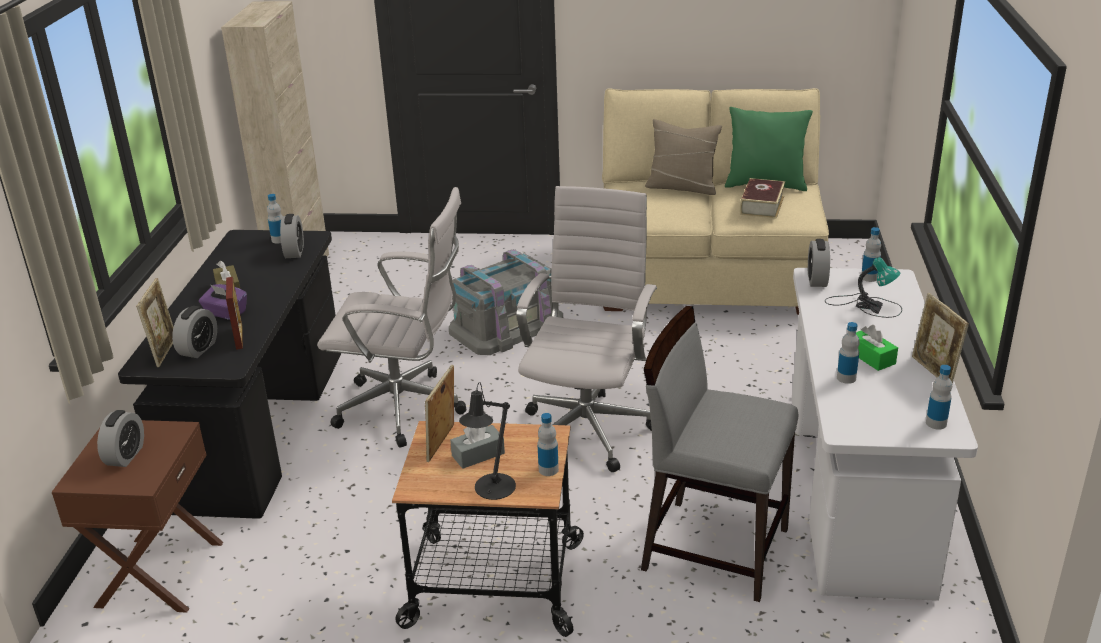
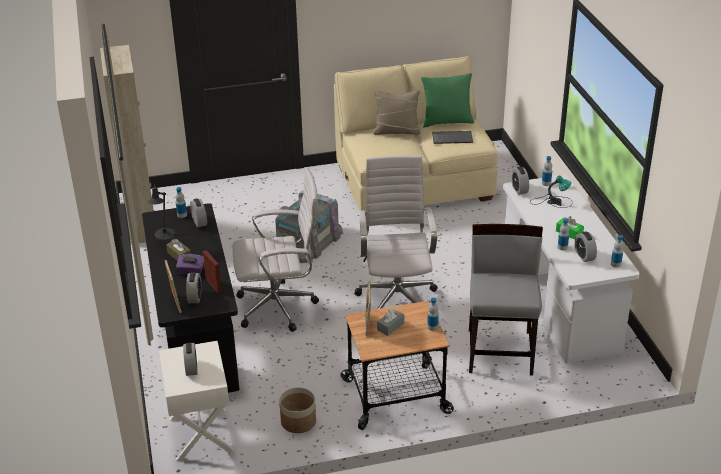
camera: 20 degrees left, 5 degrees up
brown nightstand [52,420,223,613] -> white nightstand [159,341,234,461]
black table lamp [459,382,516,500] -> black table lamp moved to [148,183,175,240]
grey chair [641,306,798,602] -> grey chair turned 90 degrees clockwise [469,224,543,376]
book [740,178,785,219] -> keyboard [432,131,473,144]
picture frame [912,293,969,384] -> none
none -> planter [279,387,316,433]
none -> alarm clock [575,232,597,262]

